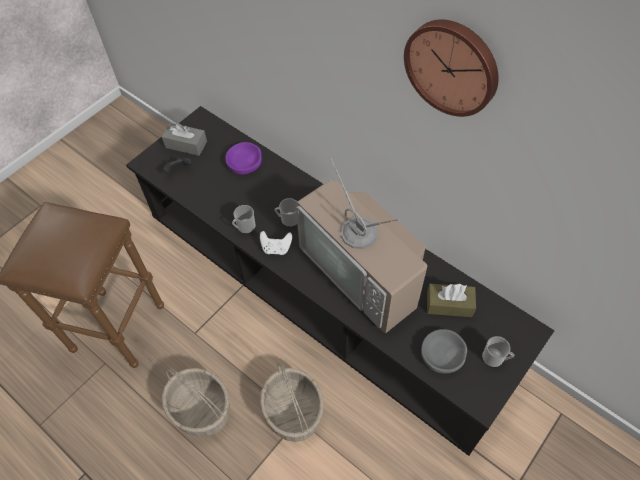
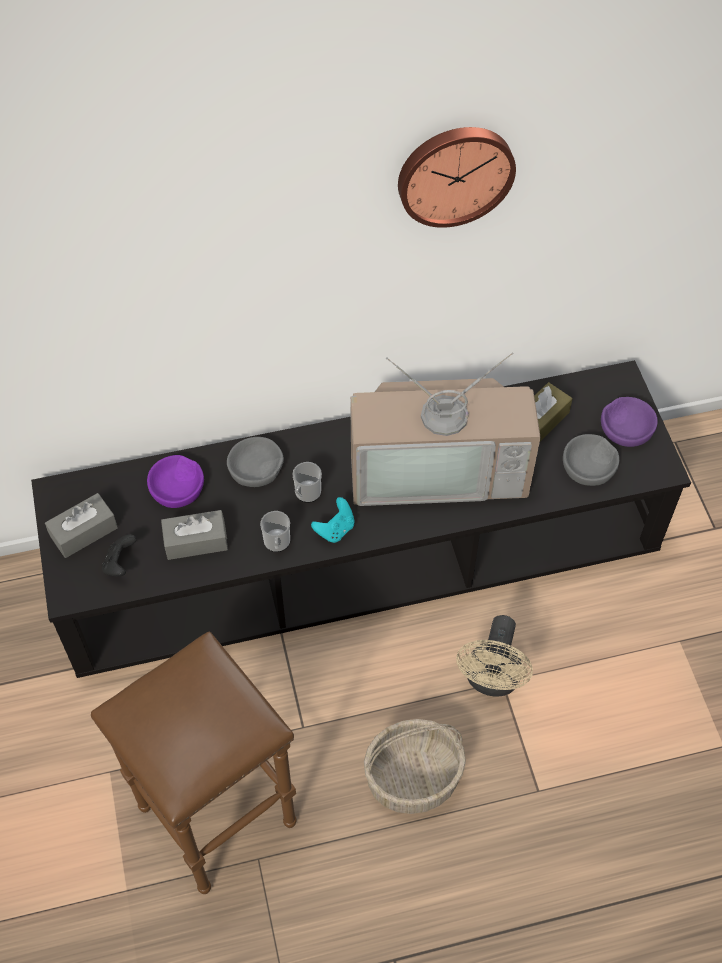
camera: 55 degrees left, 0 degrees up
white game controller [260,231,292,255] -> turquoise game controller [311,497,355,543]
basket [260,362,323,442] -> beige fan [456,615,533,696]
mug [482,336,514,367] -> purple bowl [601,397,658,447]
none -> grey tissue box [161,510,228,560]
none -> grey bowl [227,437,284,487]

